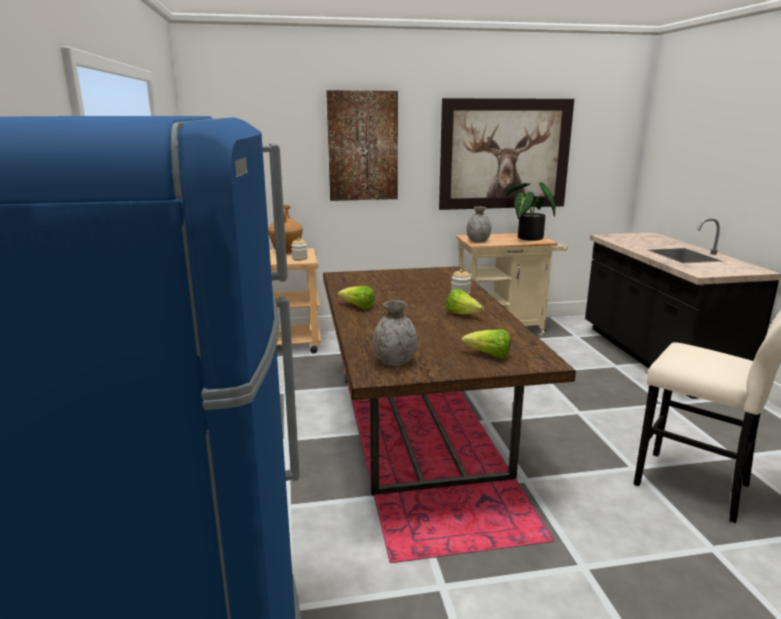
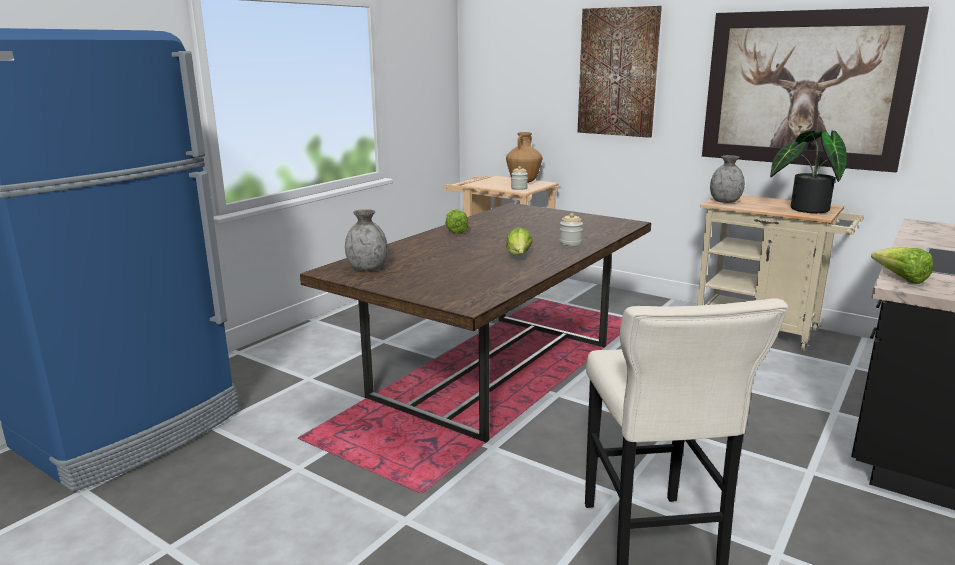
camera: 45 degrees right, 0 degrees up
lettuce [461,329,511,359] -> lettuce moved to [871,247,933,284]

